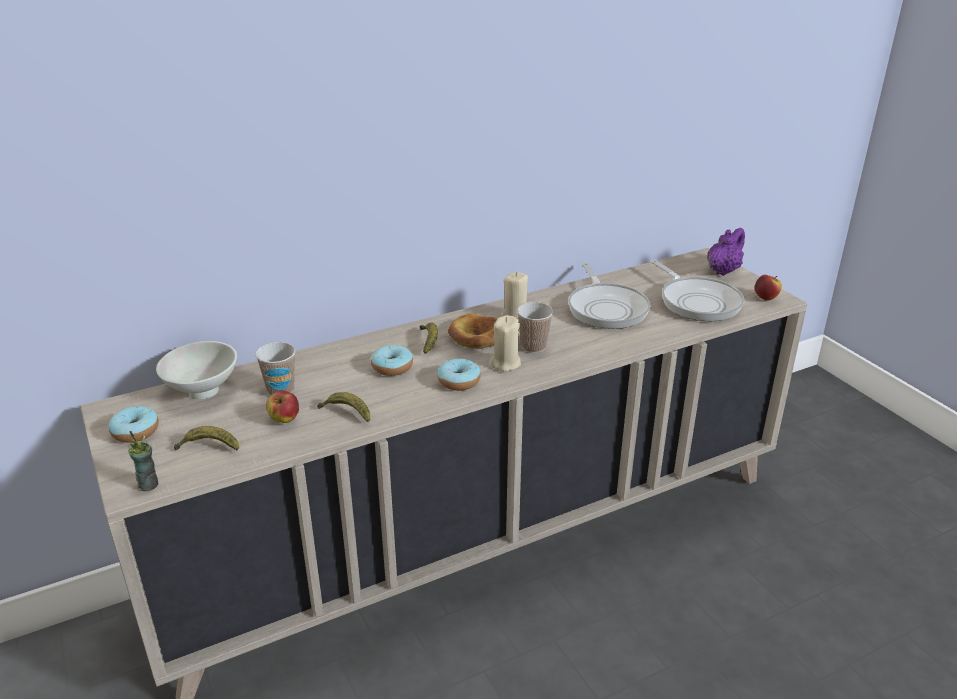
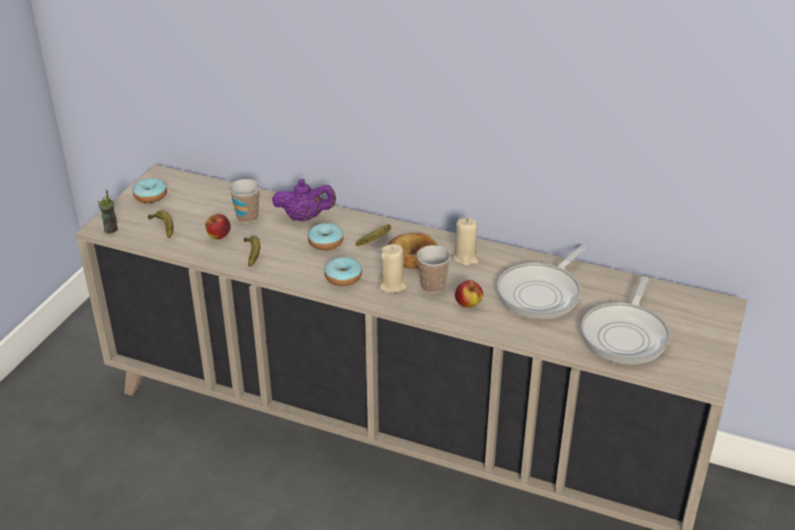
camera: 50 degrees right, 5 degrees up
white bowl [156,341,237,399] -> none
purple teapot [707,228,745,276] -> purple teapot moved to [272,179,336,221]
apple [755,275,782,301] -> apple moved to [455,280,483,308]

